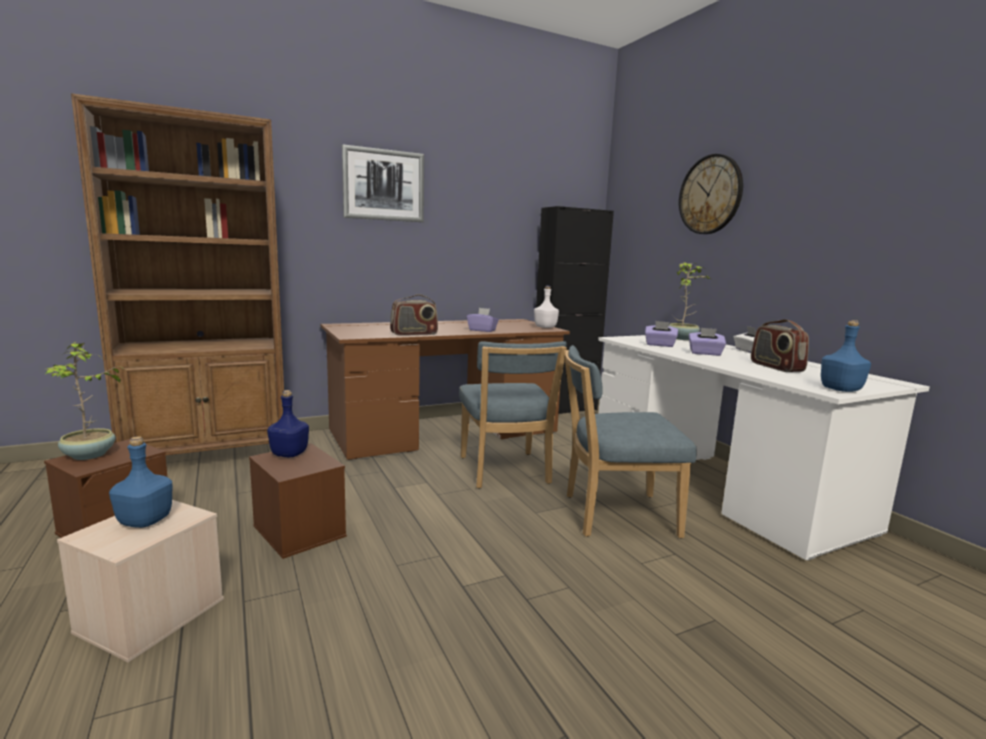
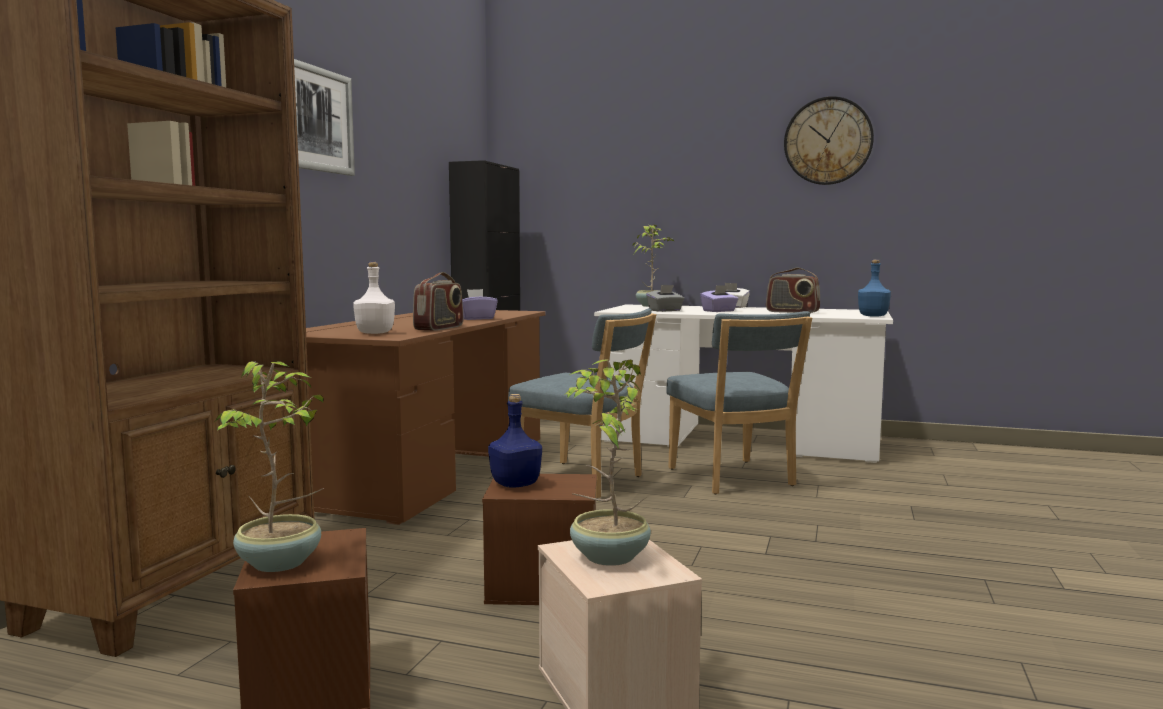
camera: 45 degrees left, 5 degrees down
blue bottle [109,436,173,528] -> potted plant [564,359,651,566]
white bottle [534,286,559,328] -> white bottle moved to [353,261,395,334]
blue chair [564,345,697,538] -> blue chair turned 60 degrees counterclockwise [667,311,812,494]
purple tissue box [645,321,678,347] -> grey tissue box [646,285,684,312]
wall clock [679,154,743,234] -> wall clock moved to [784,96,874,185]

